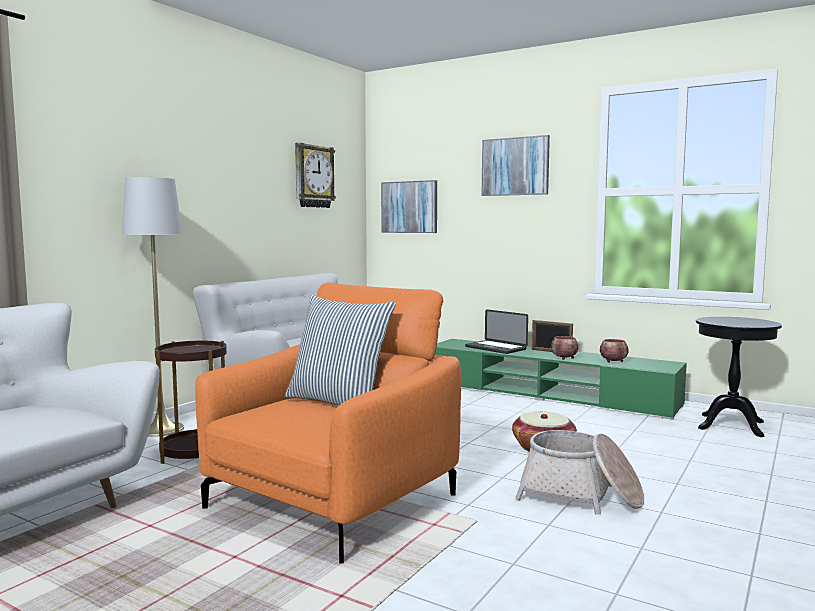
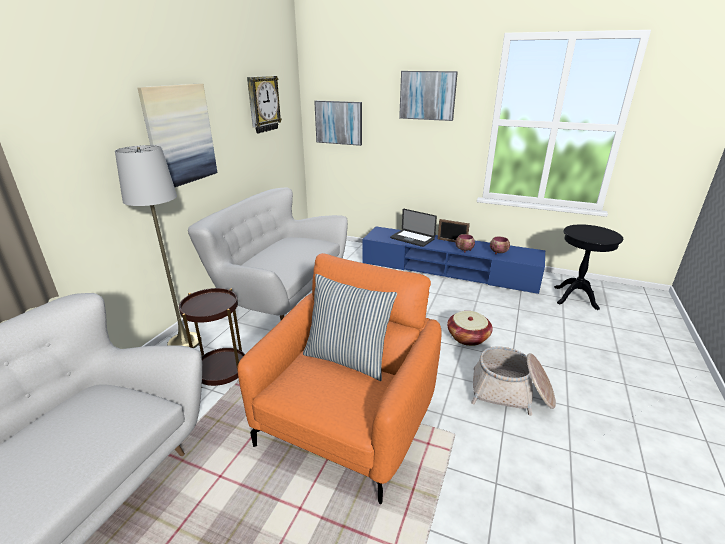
camera: 10 degrees left, 20 degrees up
green tv stand [435,339,687,420] -> blue tv stand [363,227,545,294]
none -> picture [138,83,217,187]

